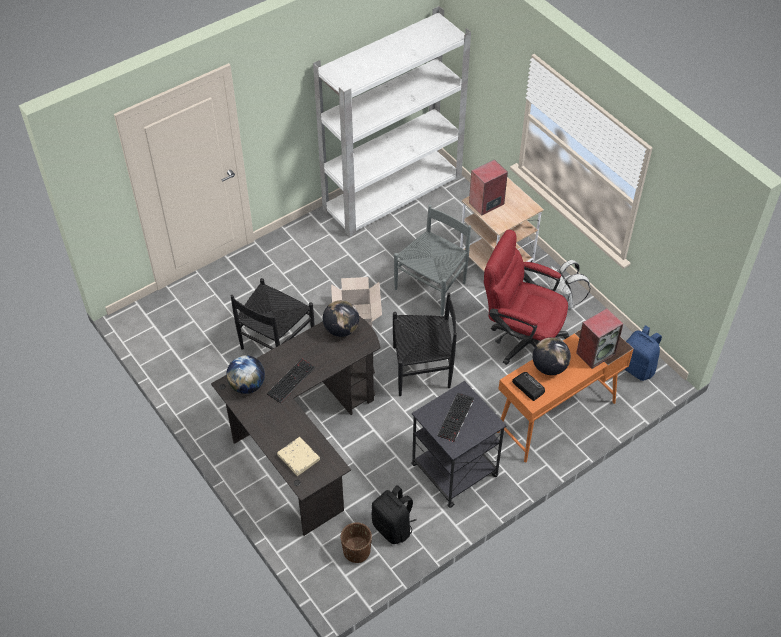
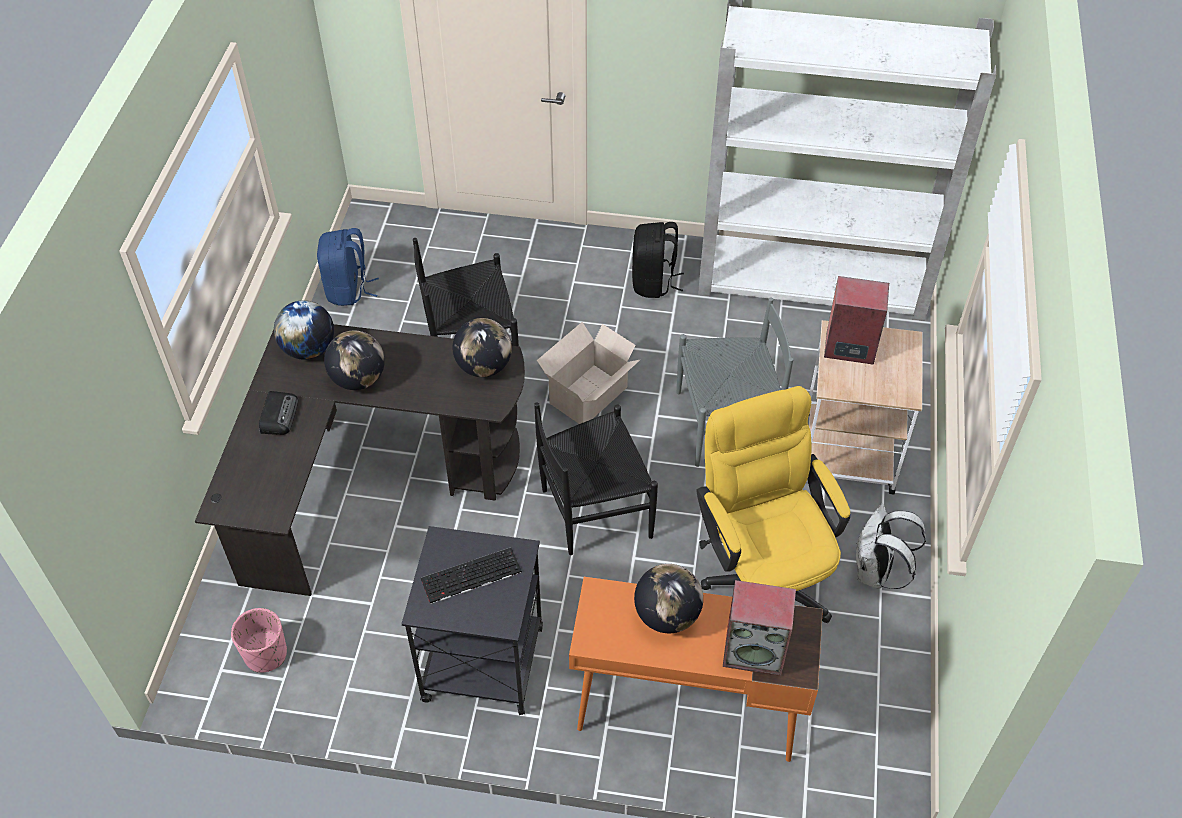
camera: 45 degrees right, 0 degrees up
keyboard [267,359,315,403] -> globe [324,330,385,390]
beige book [277,437,320,476] -> none
brown planter [341,522,372,563] -> pink planter [231,608,287,673]
black backpack [371,485,417,544] -> black backpack moved to [632,222,684,298]
black chair [393,293,457,396] -> black chair turned 120 degrees clockwise [534,402,658,555]
red office chair [484,230,569,365] -> yellow office chair [696,386,850,623]
radio [512,372,545,401] -> radio moved to [259,391,298,435]
blue backpack [624,325,662,381] -> blue backpack moved to [317,228,379,306]

